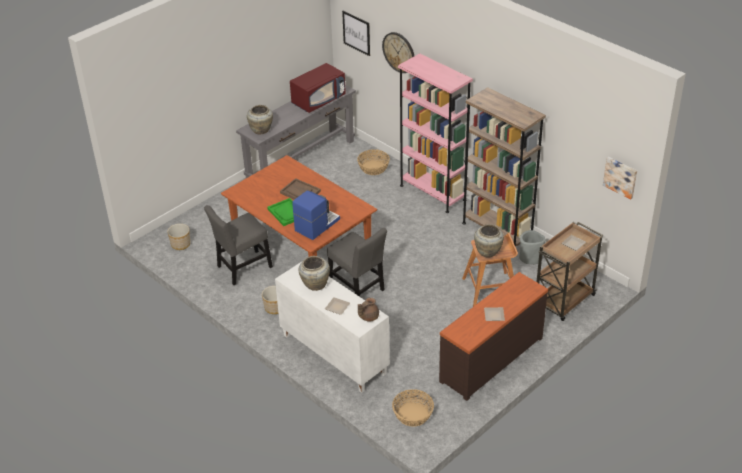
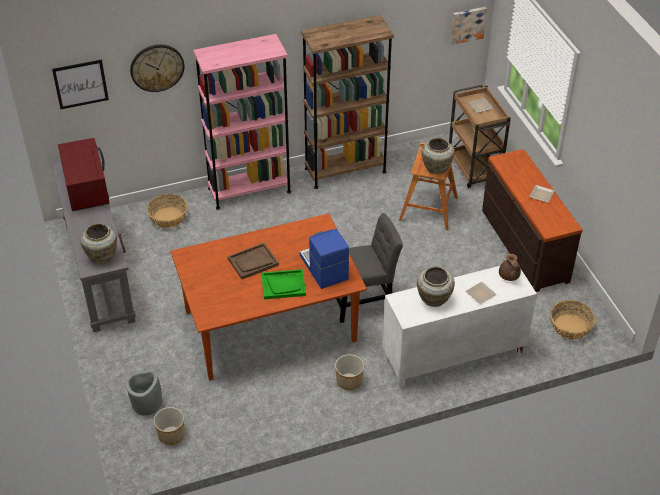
camera: 65 degrees left, 5 degrees up
grey chair [204,205,273,285] -> none
grey planter [519,230,546,265] -> grey planter moved to [125,370,162,415]

